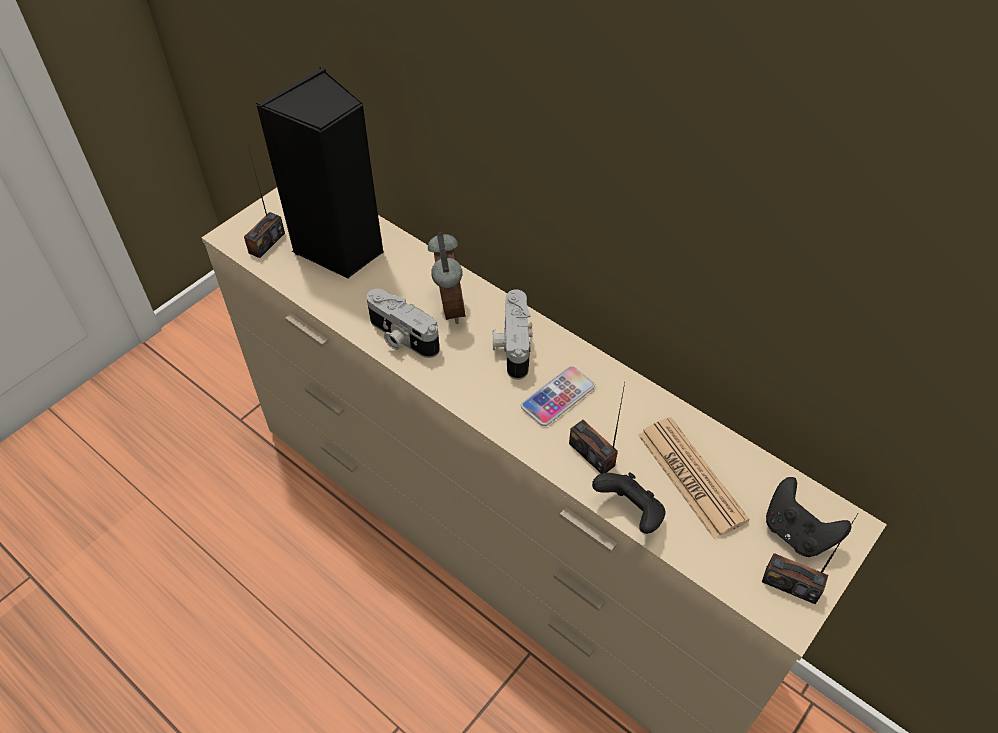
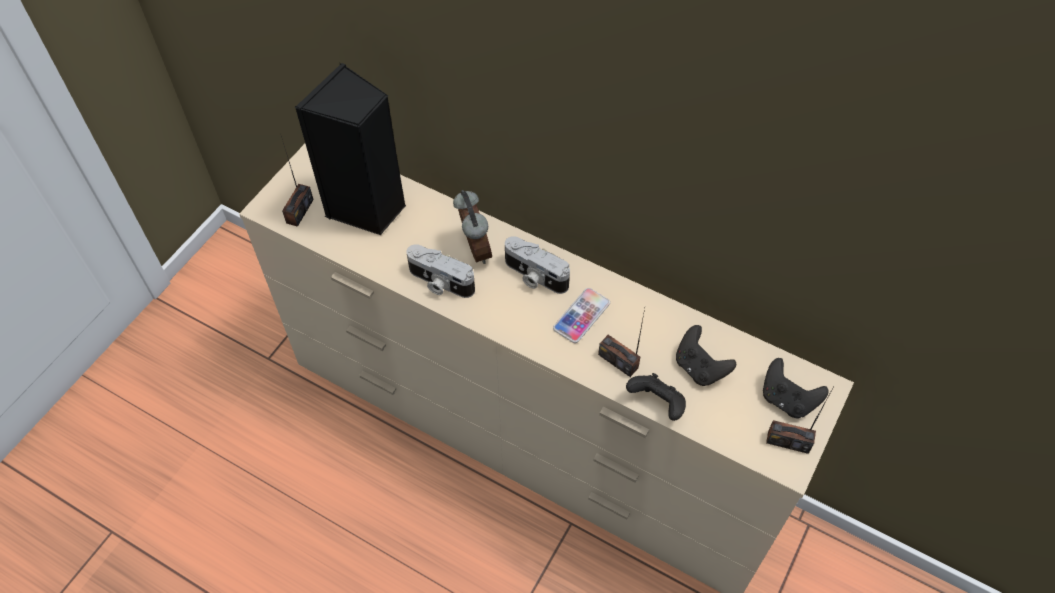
camera: 10 degrees left, 5 degrees up
camera [493,289,533,380] -> camera turned 45 degrees counterclockwise [505,236,570,294]
newspaper [638,417,749,539] -> black game controller [676,325,736,386]

